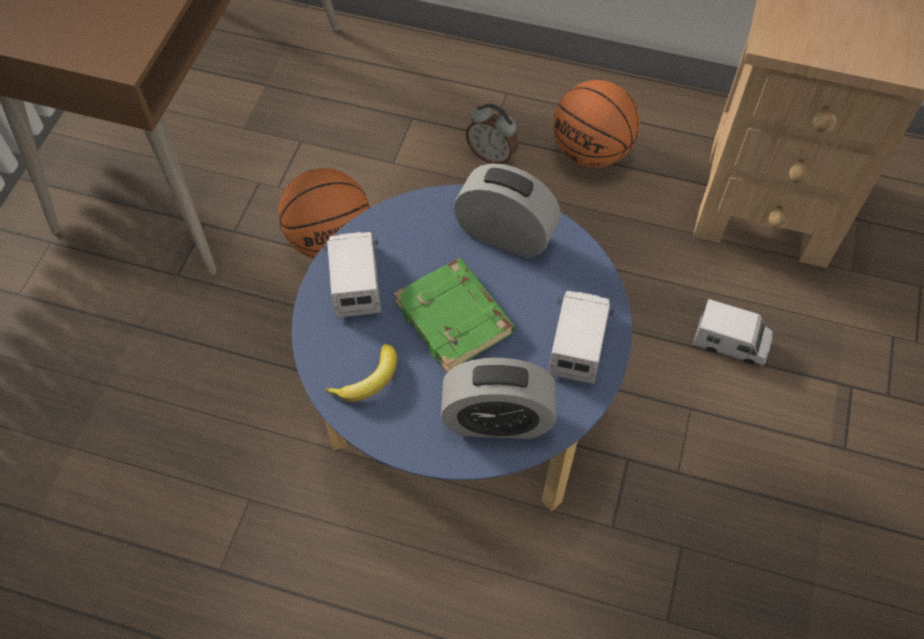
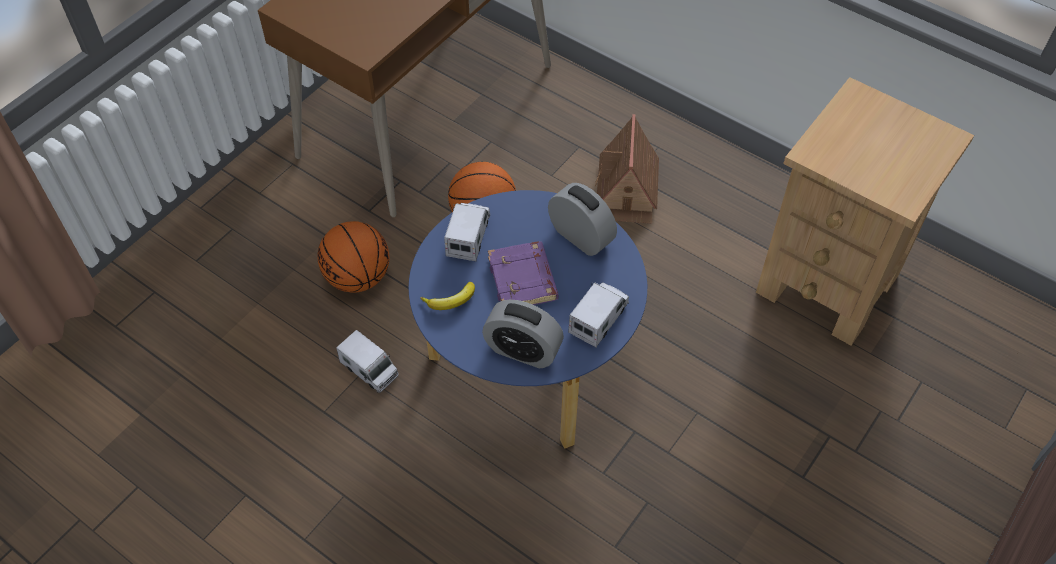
camera: 20 degrees right, 5 degrees down
green book [394,258,515,372] -> purple book [488,241,558,305]
alarm clock [466,104,519,164] -> toy house [595,114,659,224]
basketball [553,80,640,168] -> basketball moved to [318,221,389,293]
toy truck [693,299,773,366] -> toy truck moved to [336,330,399,393]

